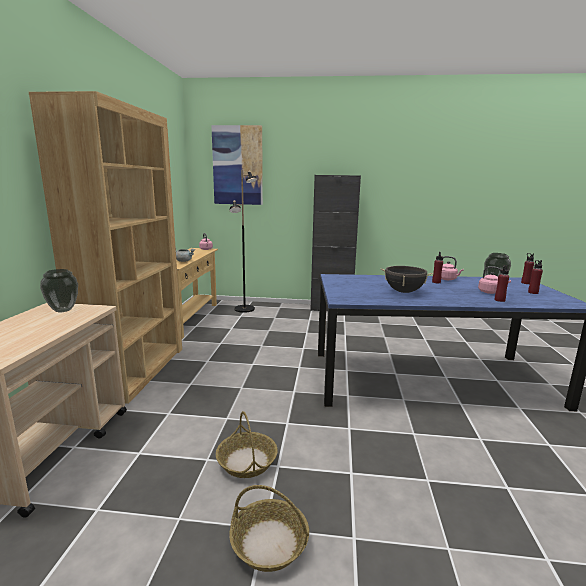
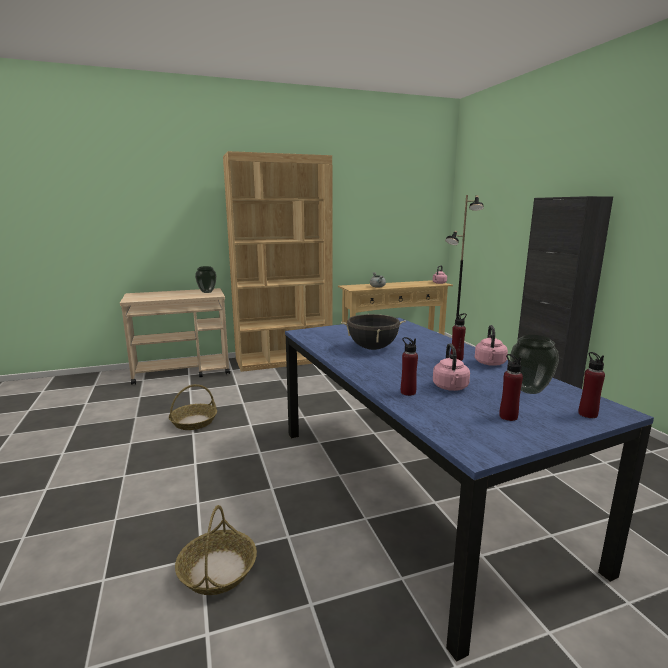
camera: 65 degrees right, 0 degrees up
picture [211,125,263,205] -> none
basket [229,485,309,572] -> basket moved to [175,505,257,595]

